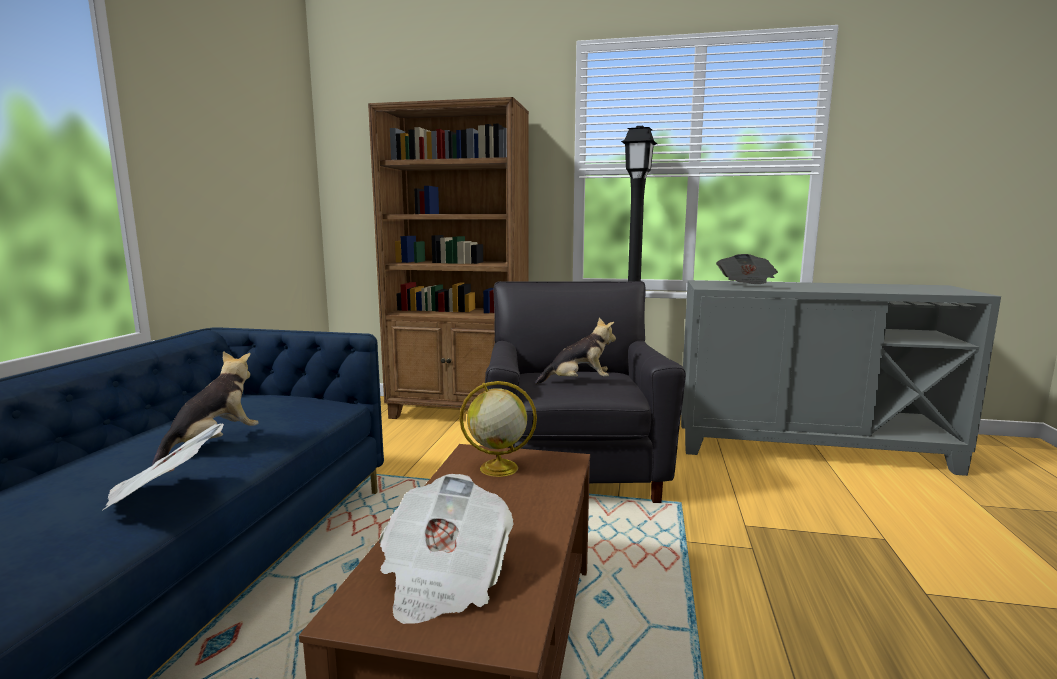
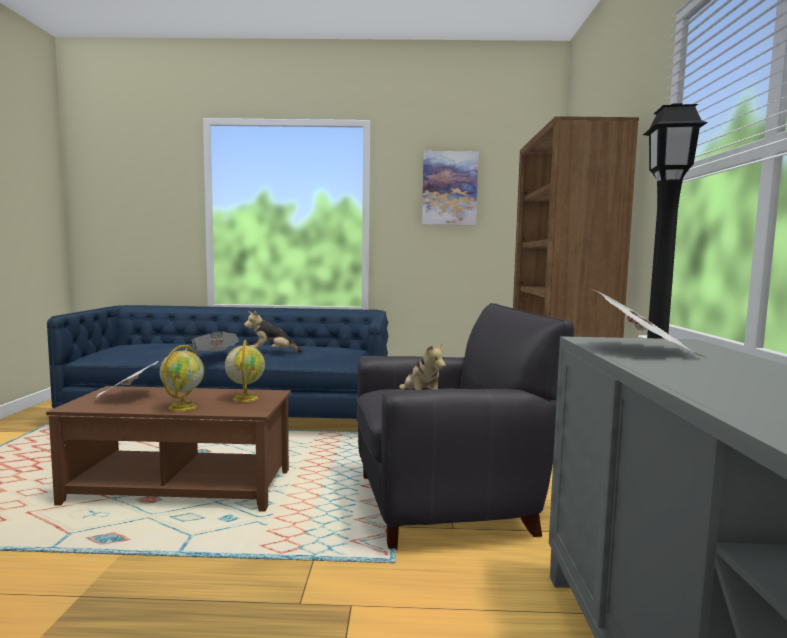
camera: 80 degrees right, 5 degrees down
plush toy [152,351,259,465] -> plush toy turned 150 degrees clockwise [244,311,303,352]
none -> globe [160,345,204,411]
none -> picture [422,151,479,226]

